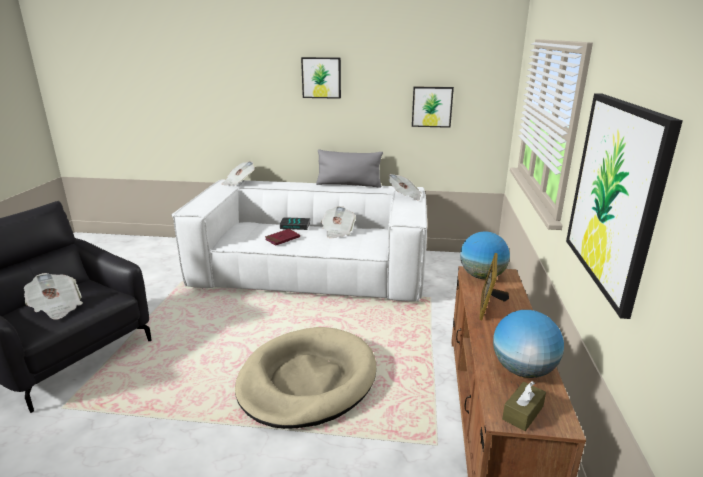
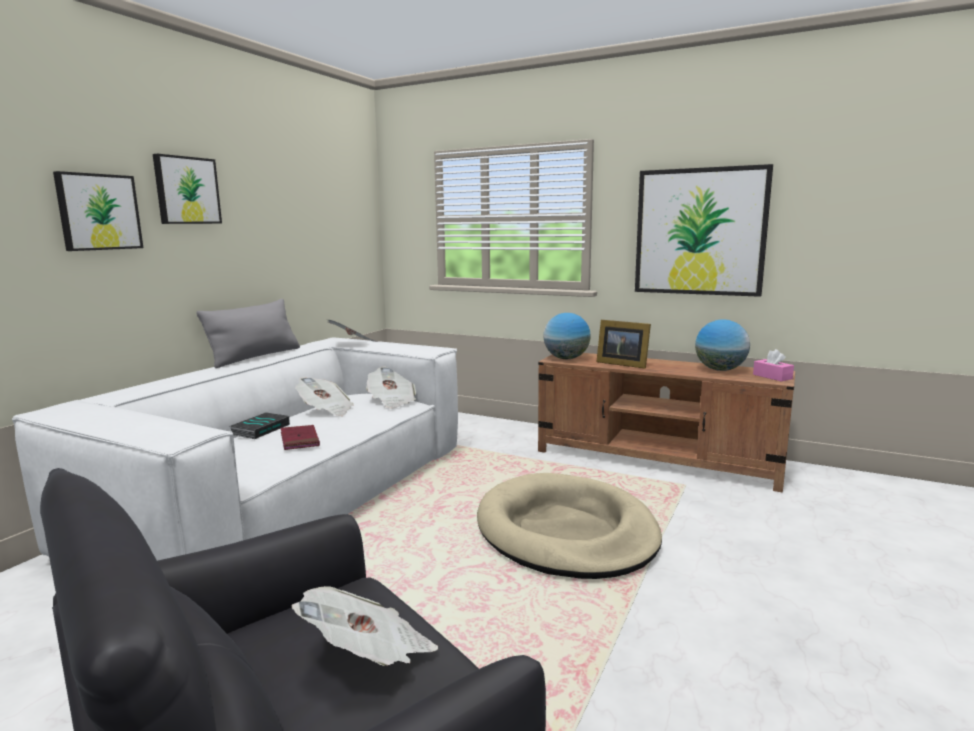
camera: 70 degrees left, 10 degrees down
newspaper [222,161,255,186] -> newspaper moved to [366,367,416,409]
picture [412,87,454,128] -> picture moved to [53,171,143,251]
brown tissue box [502,381,546,431] -> pink tissue box [753,349,794,381]

